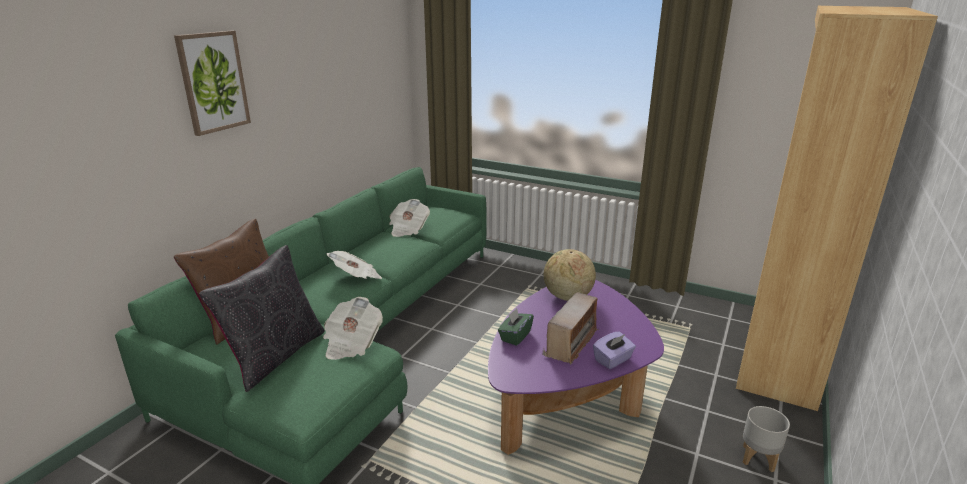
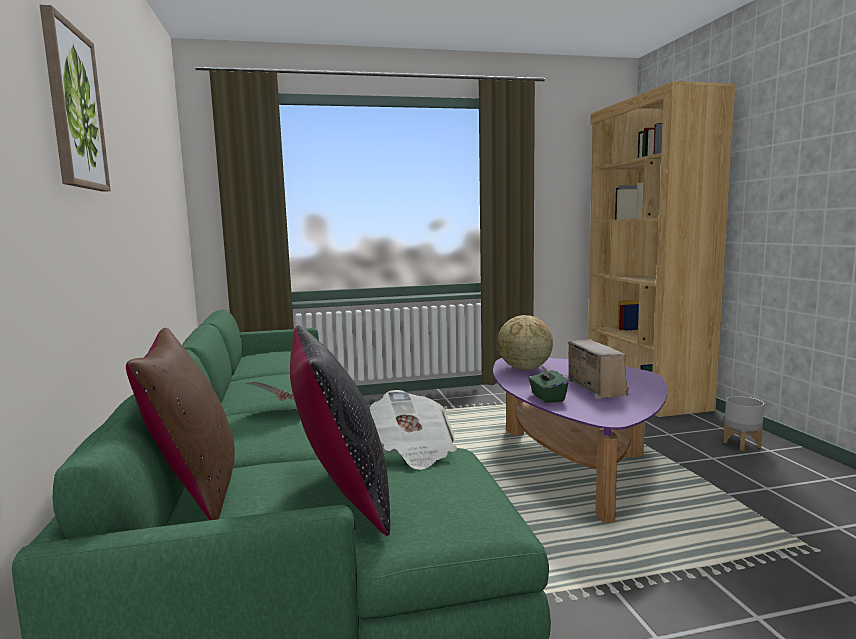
camera: 40 degrees left, 15 degrees down
newspaper [389,199,430,237] -> none
purple tissue box [593,332,636,369] -> none

